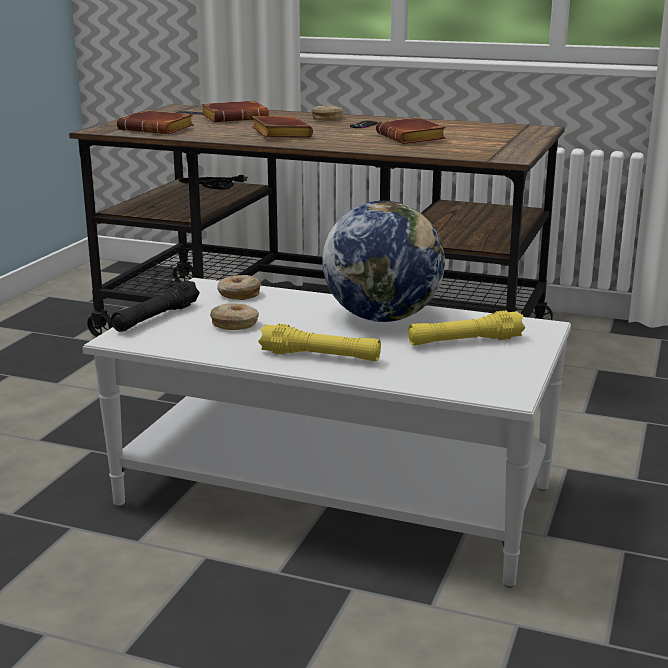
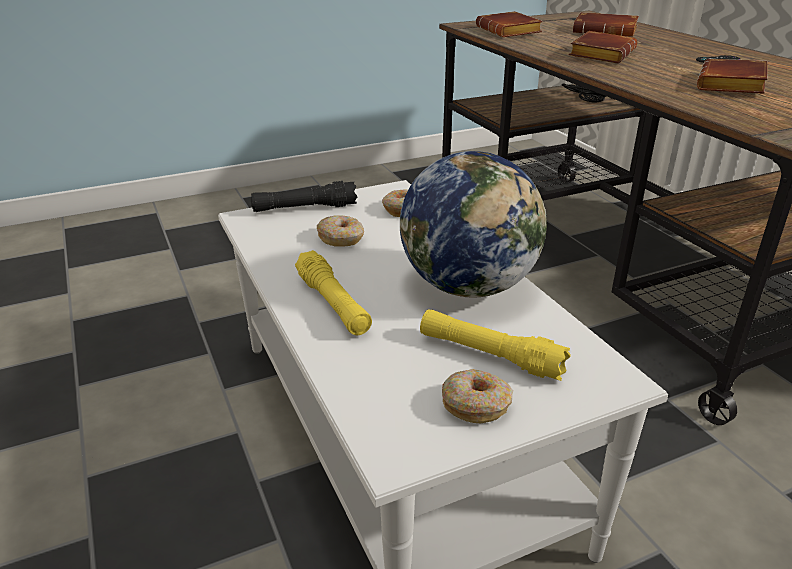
camera: 45 degrees right, 10 degrees up
donut [312,106,343,120] -> donut moved to [442,369,513,423]

